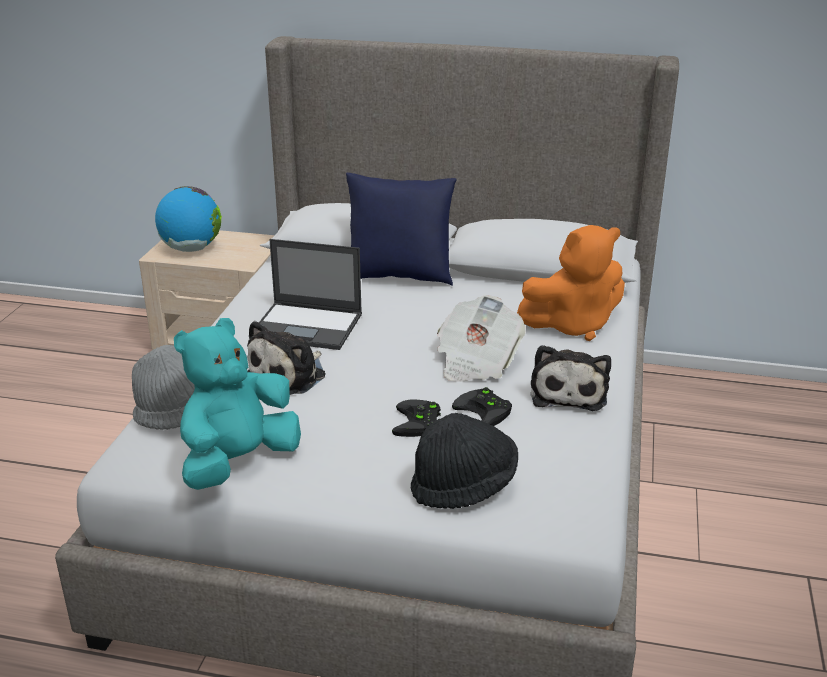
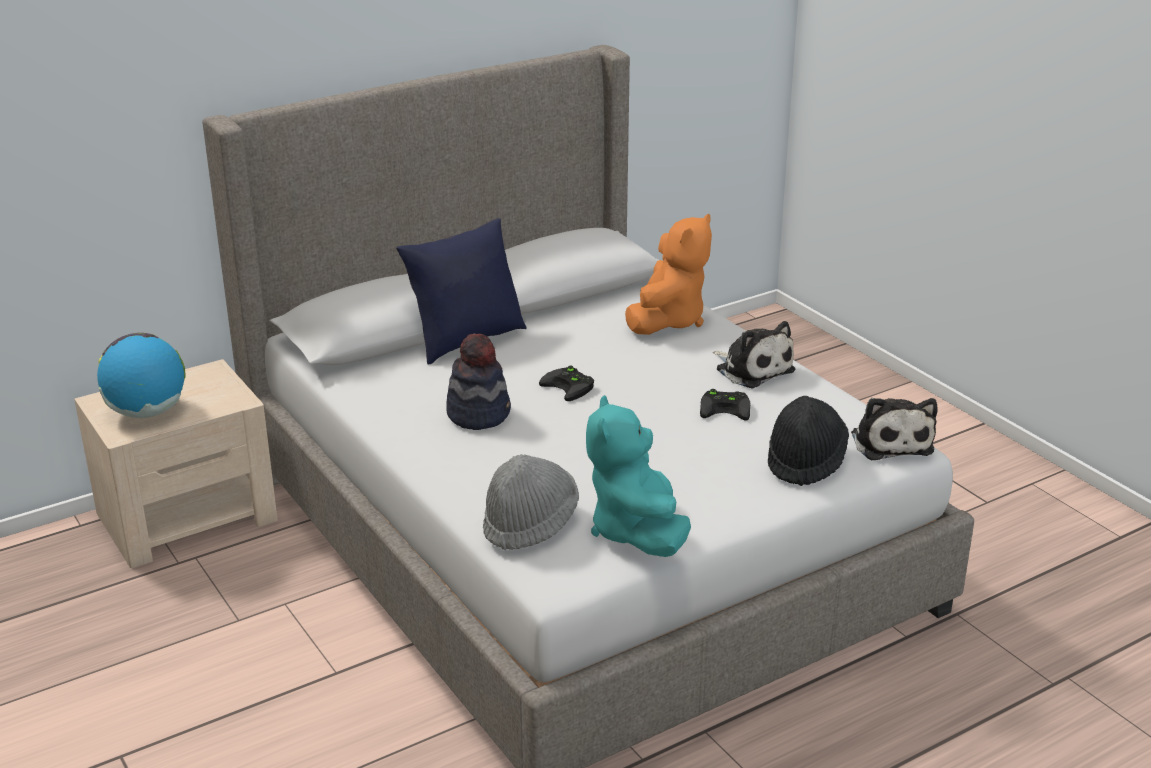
camera: 45 degrees left, 0 degrees up
plush toy [247,321,326,395] -> plush toy moved to [851,398,938,460]
laptop [249,239,362,350] -> hat [446,333,511,430]
black game controller [392,399,441,437] -> black game controller moved to [539,365,594,401]
newspaper [437,295,526,382] -> none

